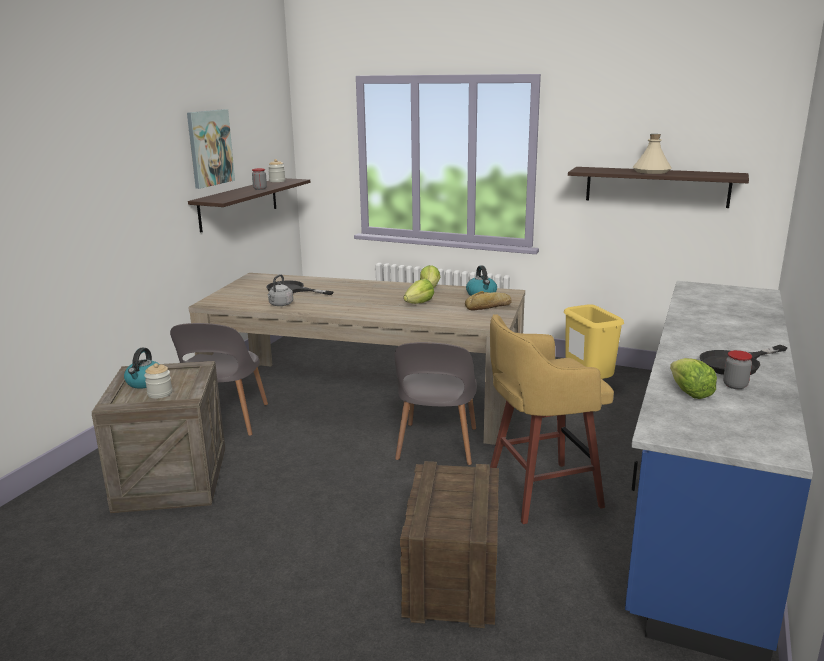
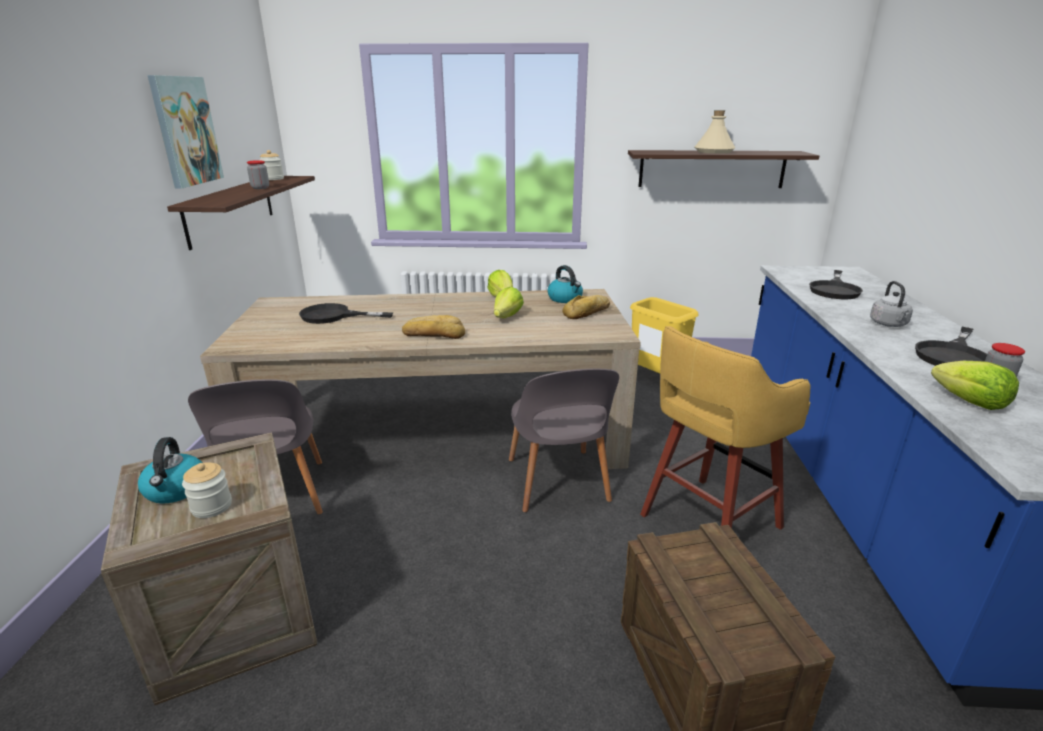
camera: 20 degrees left, 5 degrees up
grey kettle [267,274,293,306] -> grey kettle moved to [870,281,913,327]
none -> bread [402,315,465,339]
none -> black frying pan [809,270,863,299]

